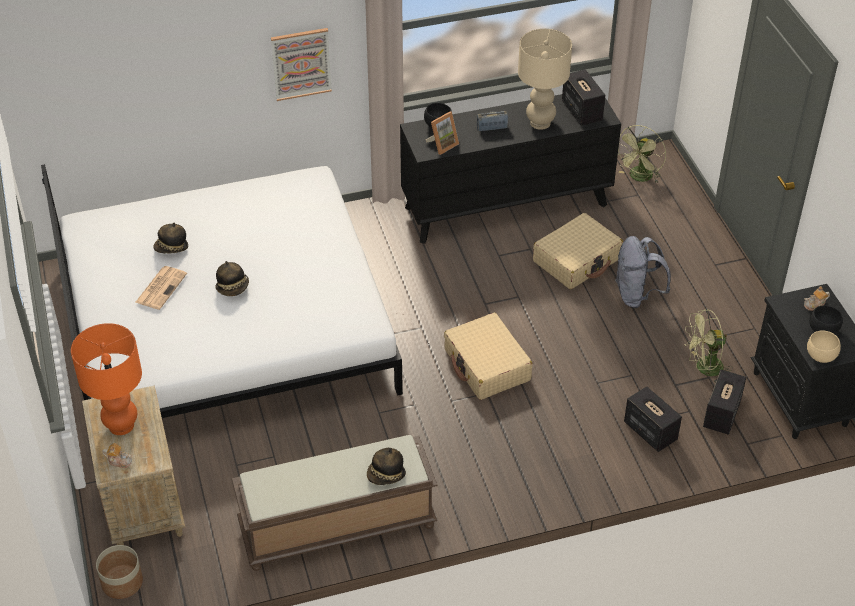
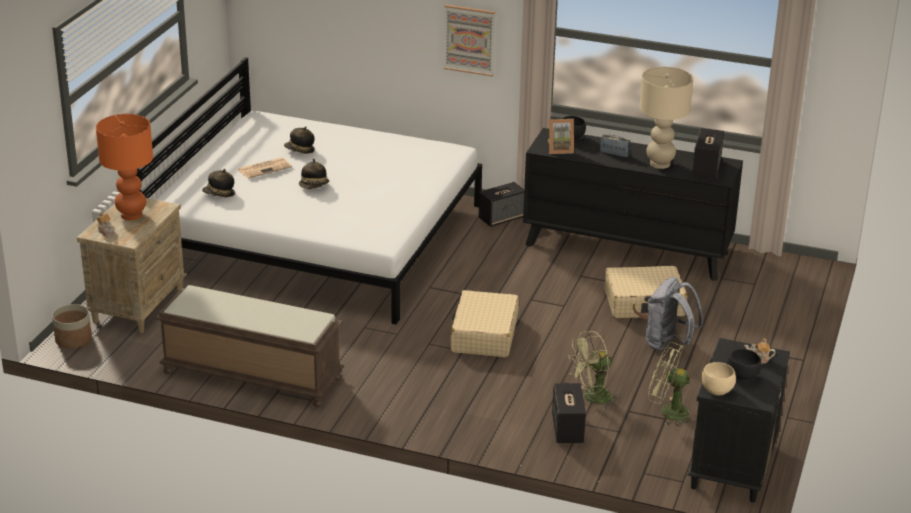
camera: 35 degrees right, 15 degrees down
hat [367,448,406,485] -> hat moved to [202,169,235,197]
green fan [618,125,666,183] -> green fan moved to [568,331,621,409]
speaker [703,370,746,435] -> speaker moved to [479,182,524,227]

